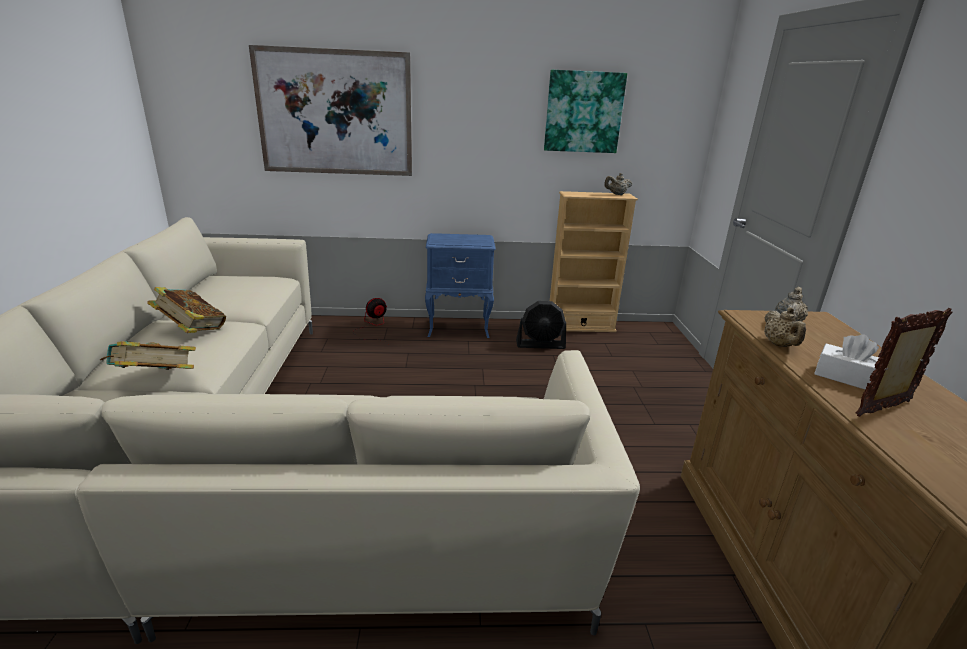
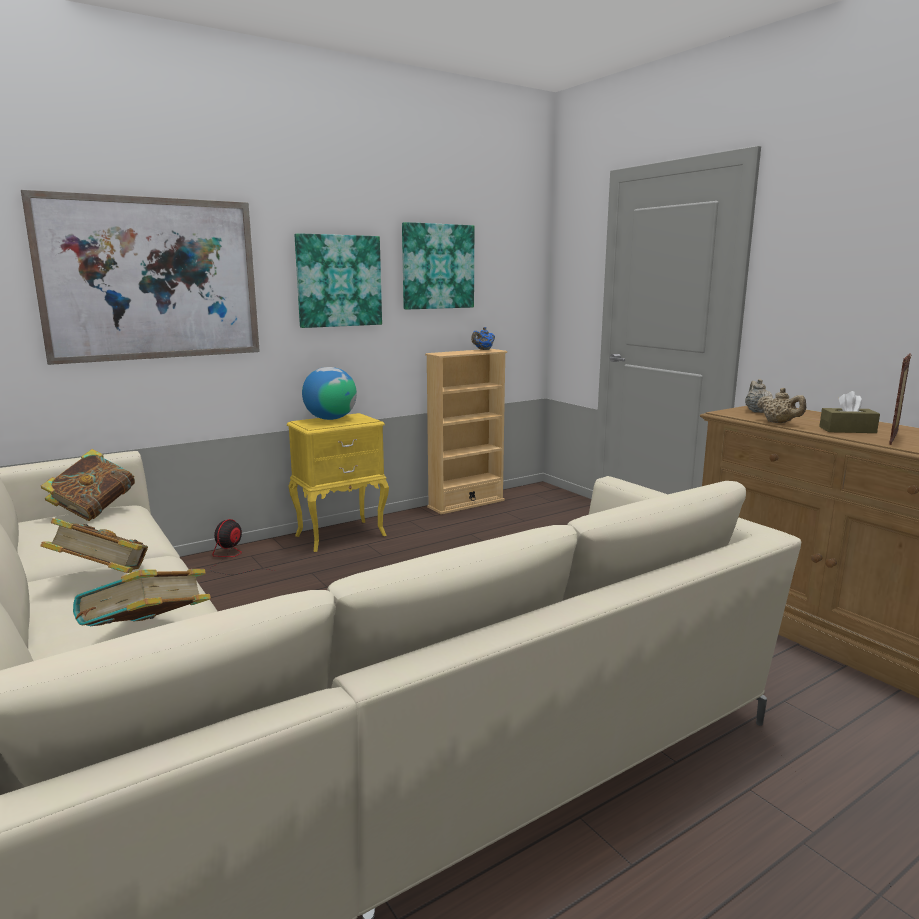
camera: 30 degrees left, 10 degrees down
blue nightstand [425,233,496,338] -> yellow nightstand [287,413,389,552]
black fan [516,301,566,349] -> none
beige teapot [604,173,632,195] -> blue teapot [471,327,495,350]
white tissue box [814,334,879,389] -> brown tissue box [819,391,880,433]
none -> book [41,449,135,521]
none -> picture [295,233,382,328]
none -> globe [302,367,357,420]

